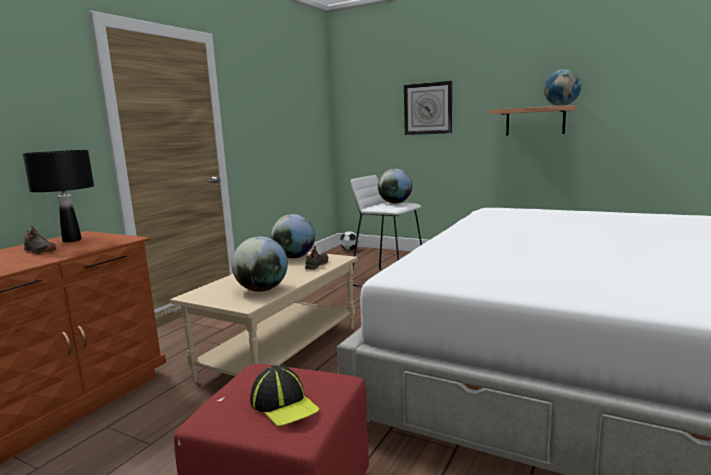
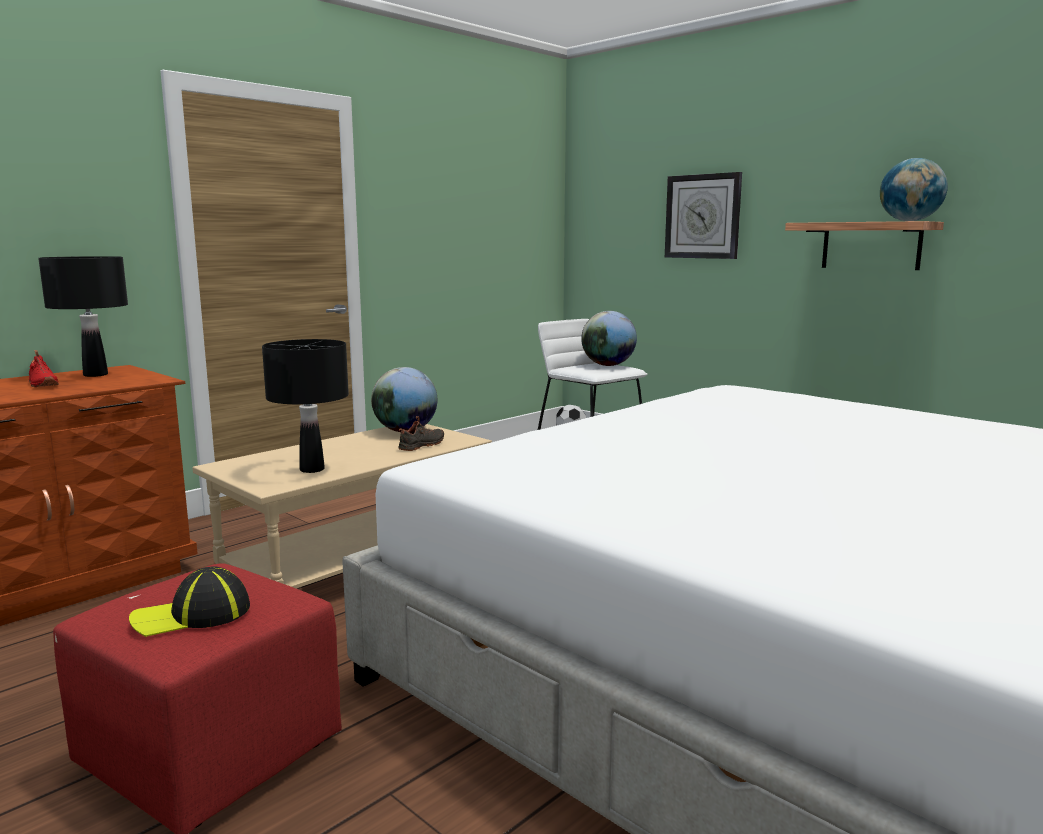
camera: 15 degrees right, 0 degrees up
black shoe [24,225,56,254] -> red shoe [29,350,59,387]
globe [232,236,288,292] -> black table lamp [262,339,349,473]
cap [250,365,320,426] -> cap turned 90 degrees clockwise [129,566,250,637]

